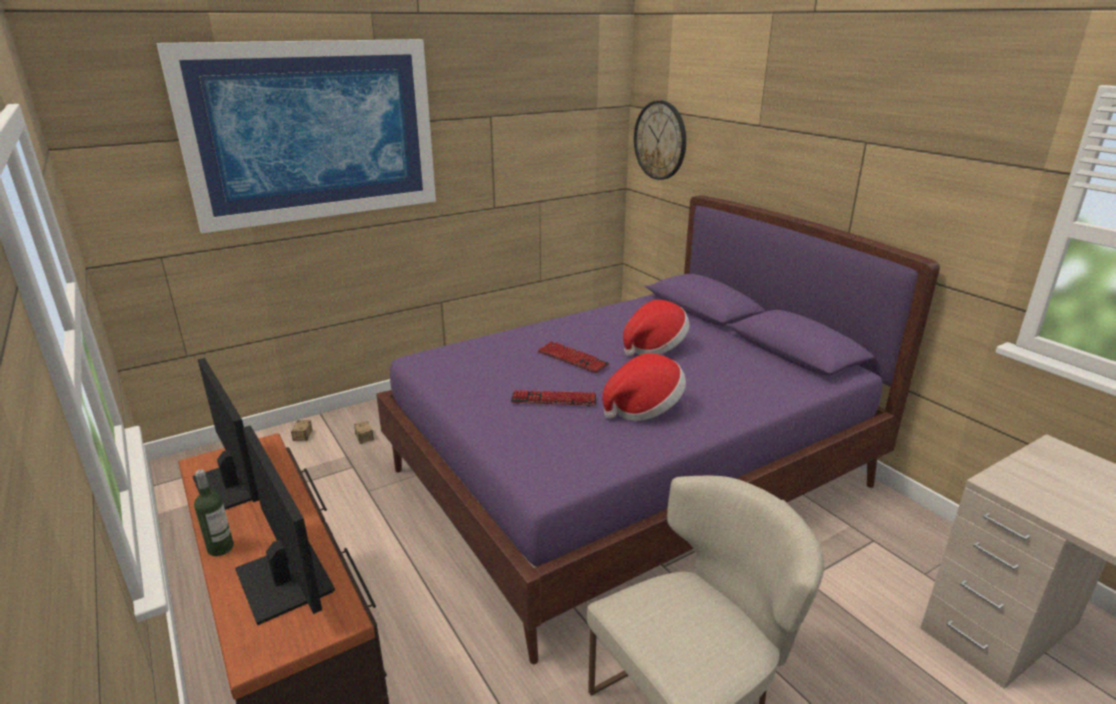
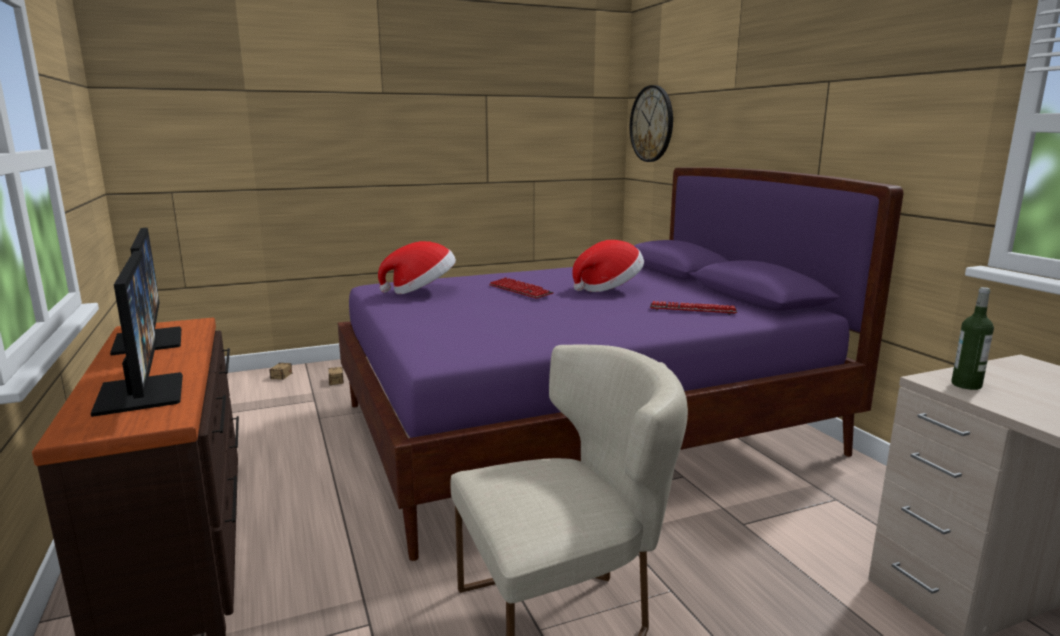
camera: 10 degrees right, 10 degrees down
picture [157,39,436,233] -> none
bottle [194,470,234,556] -> bottle moved to [951,287,994,390]
keyboard [511,390,596,407] -> keyboard moved to [650,301,737,315]
hat [603,353,686,421] -> hat moved to [378,241,456,294]

